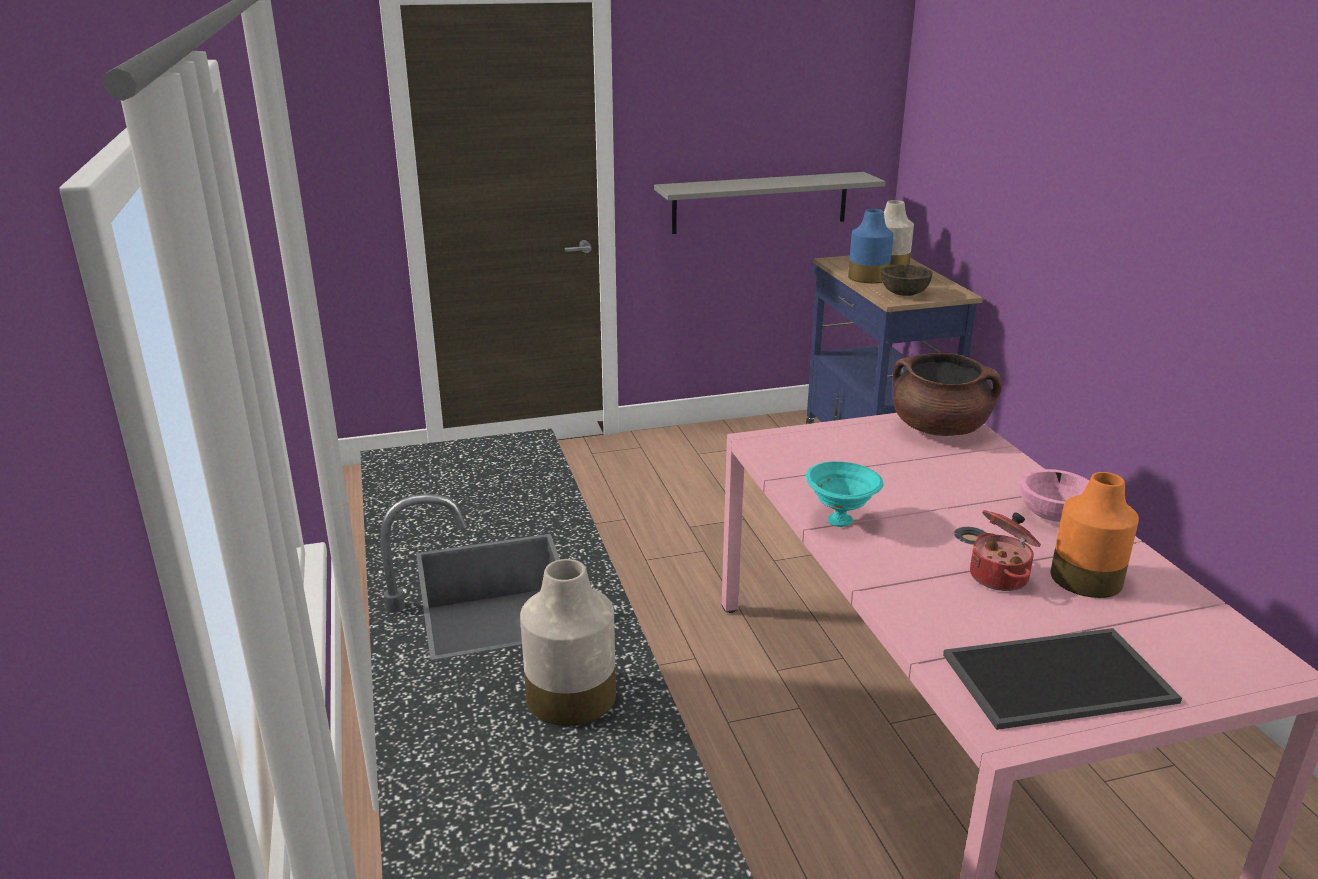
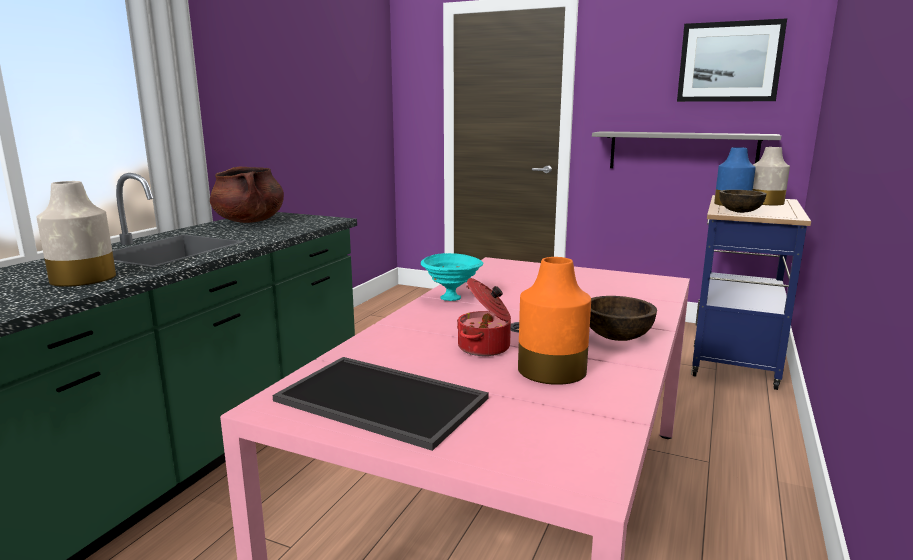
camera: 40 degrees right, 10 degrees down
brown cooking pot [893,353,1002,436] -> brown cooking pot moved to [210,167,284,223]
pink bowl [1021,469,1089,522] -> brown bowl [590,296,657,341]
none -> picture [677,18,787,102]

